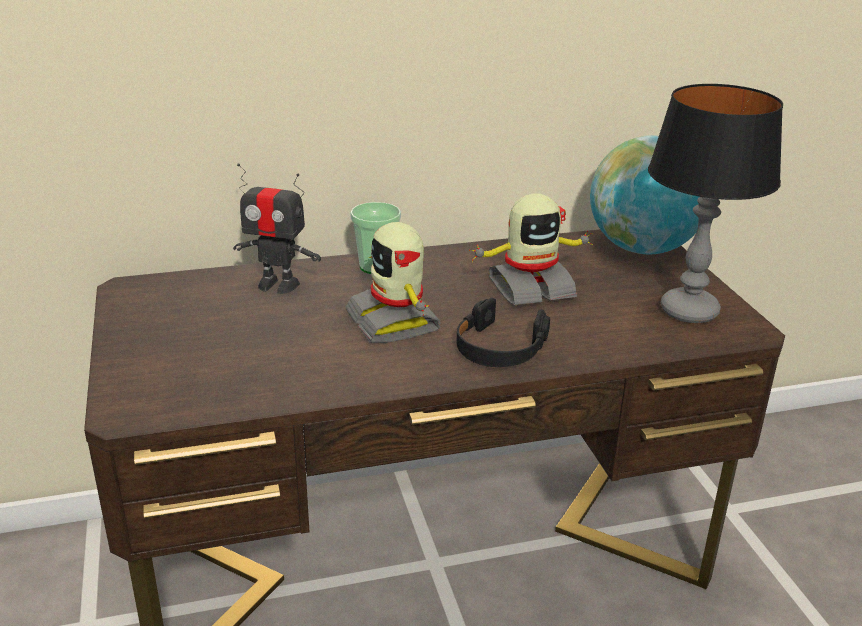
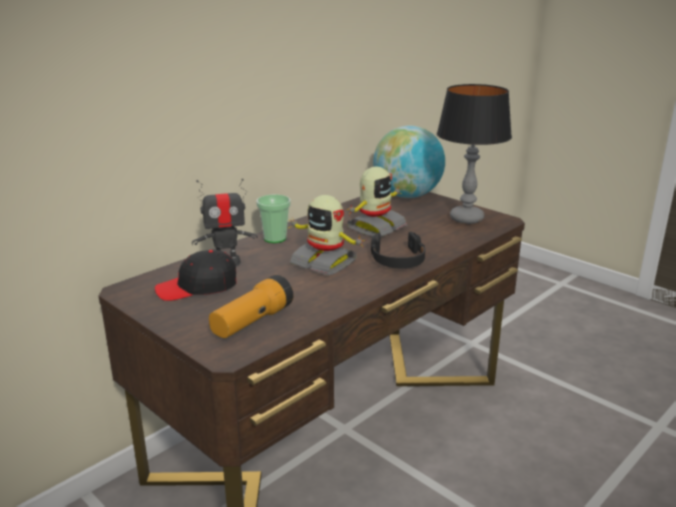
camera: 30 degrees left, 5 degrees down
none -> black cap [155,250,236,301]
none -> flashlight [209,275,293,338]

